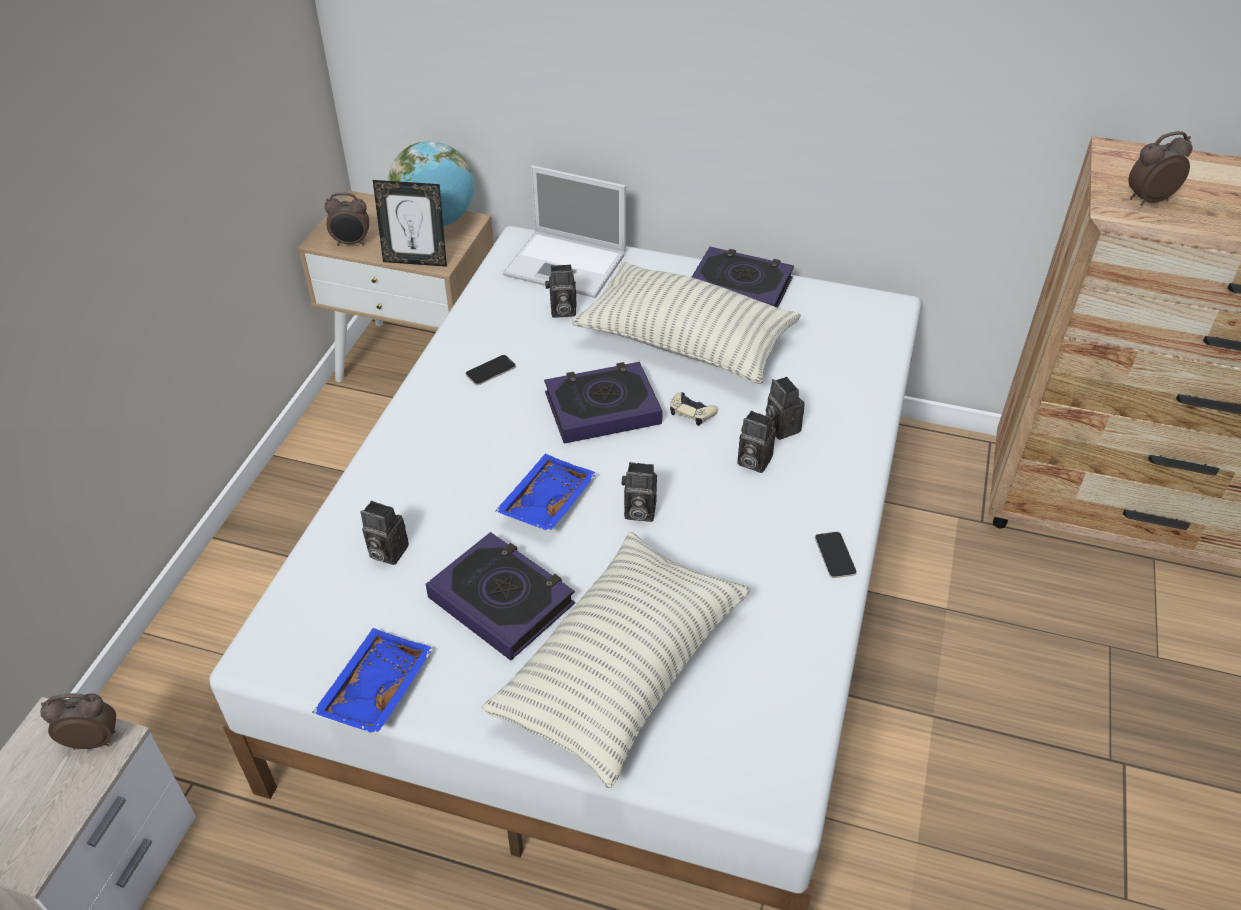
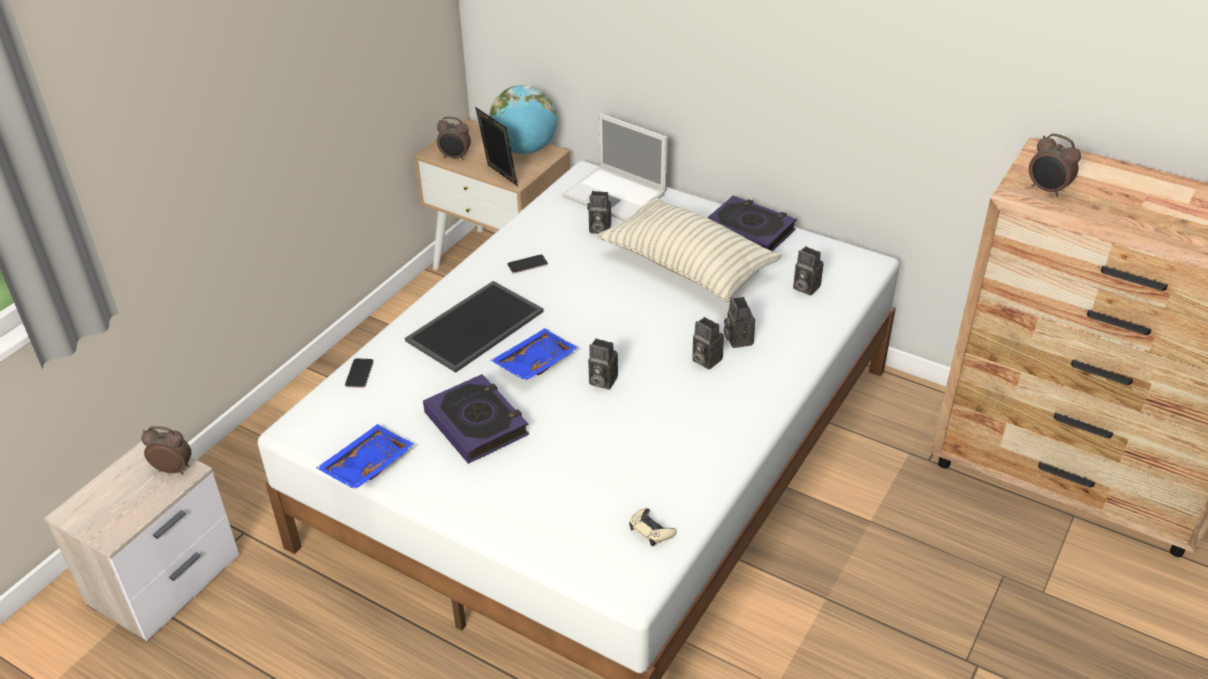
camera: 15 degrees right, 5 degrees down
camera [361,501,409,565] -> camera moved to [793,246,823,296]
picture frame [373,180,447,267] -> picture frame turned 150 degrees counterclockwise [475,107,518,186]
pillow [482,532,750,788] -> none
book [544,362,663,444] -> none
beige game controller [670,392,718,426] -> beige game controller moved to [629,508,676,546]
phone [815,532,857,578] -> phone moved to [345,358,374,388]
alarm clock [1129,131,1193,206] -> alarm clock turned 135 degrees counterclockwise [1029,134,1081,197]
none -> tray [405,281,544,373]

